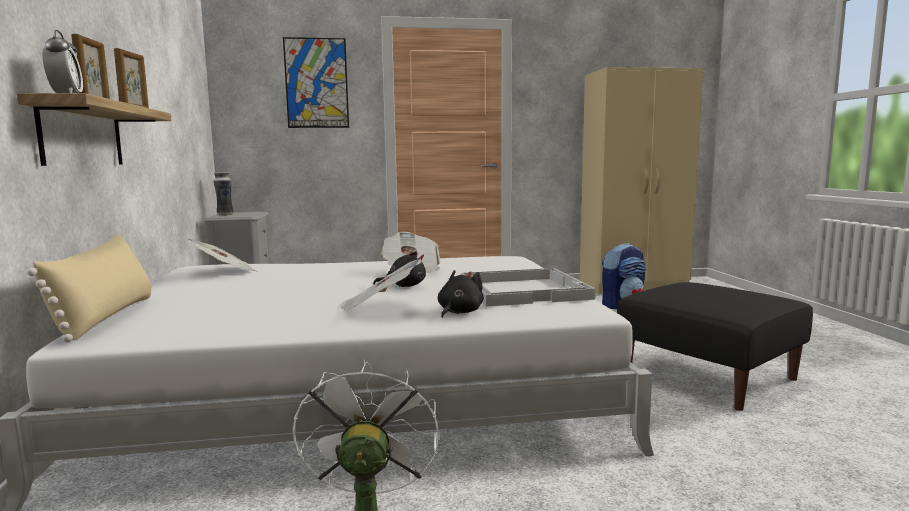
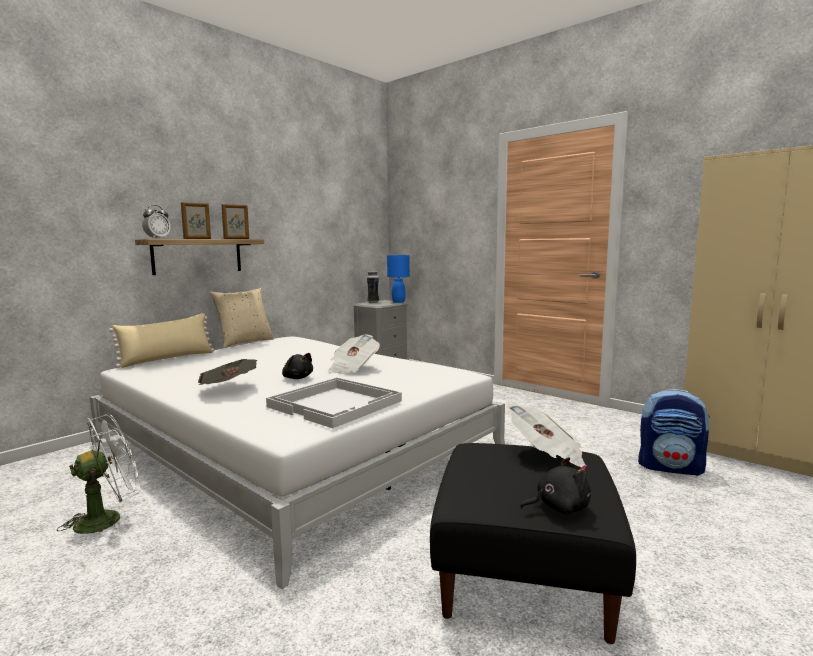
camera: 50 degrees right, 0 degrees up
newspaper [186,238,256,271] -> newspaper moved to [508,404,585,467]
picture [283,37,349,128] -> none
black plush toy [438,270,484,318] -> black plush toy moved to [520,457,591,515]
none -> beige pillow [210,288,274,348]
none -> blue table lamp [387,255,410,303]

